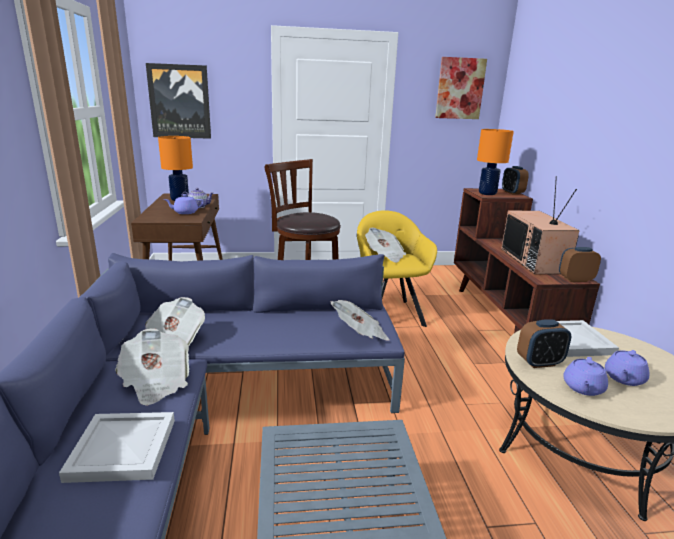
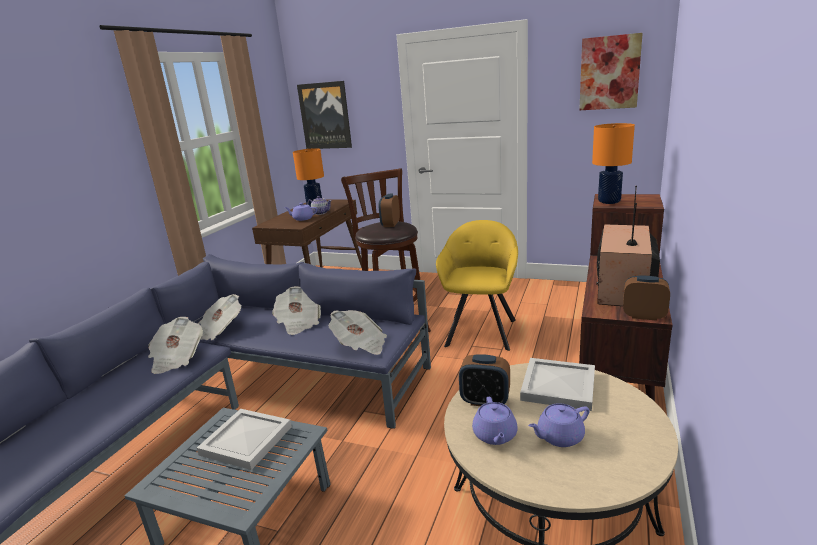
camera: 30 degrees right, 0 degrees up
white tray [59,412,175,483] -> white tray moved to [197,409,292,470]
newspaper [365,228,406,263] -> newspaper moved to [272,286,321,335]
alarm clock [502,166,529,195] -> alarm clock moved to [378,194,400,227]
purple teapot [563,357,608,396] -> purple teapot turned 60 degrees counterclockwise [472,397,518,445]

